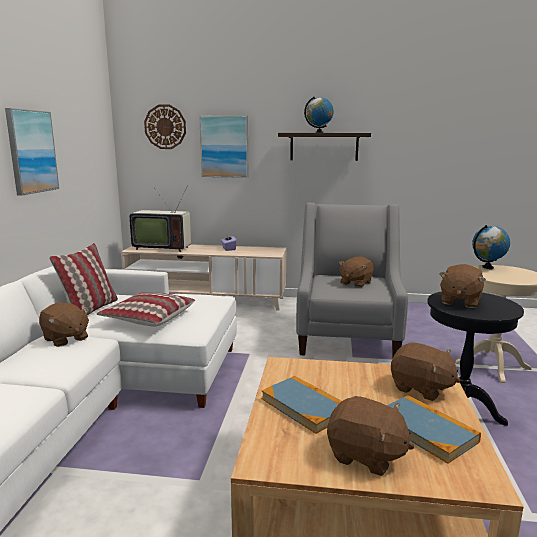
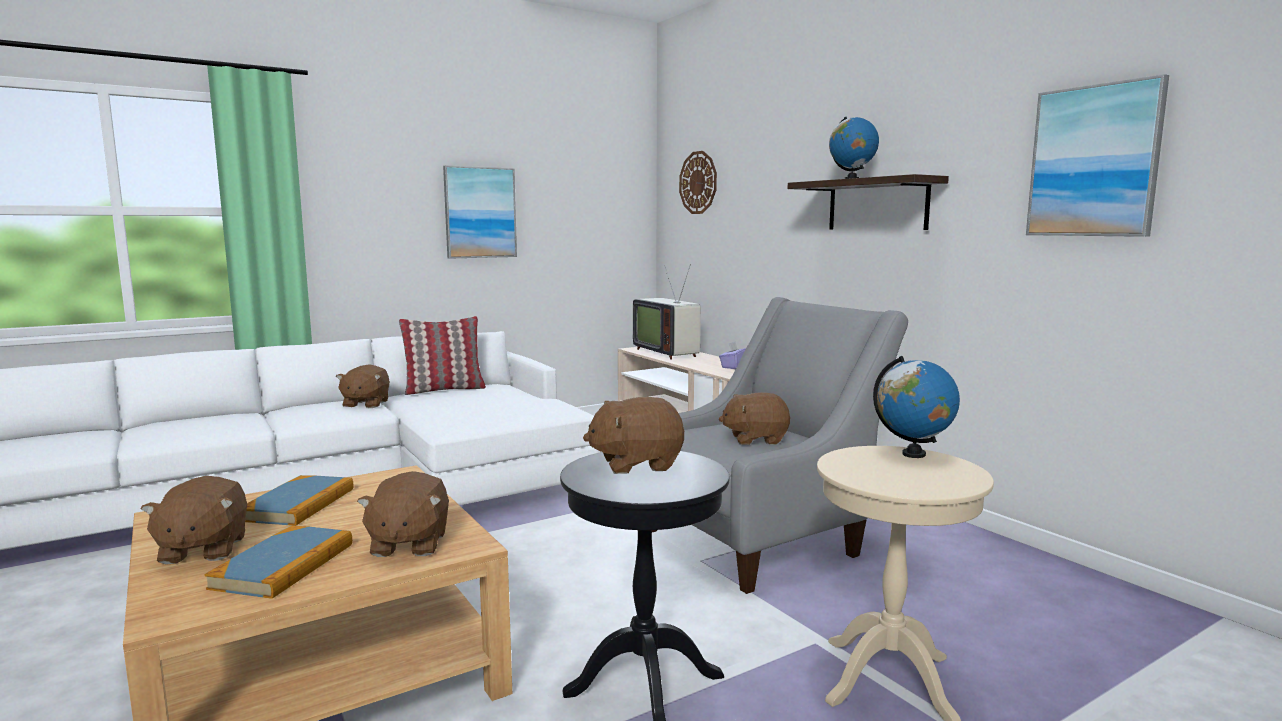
camera: 50 degrees right, 5 degrees down
pillow [97,292,195,326] -> none
picture [199,115,248,178] -> picture moved to [1026,74,1169,237]

